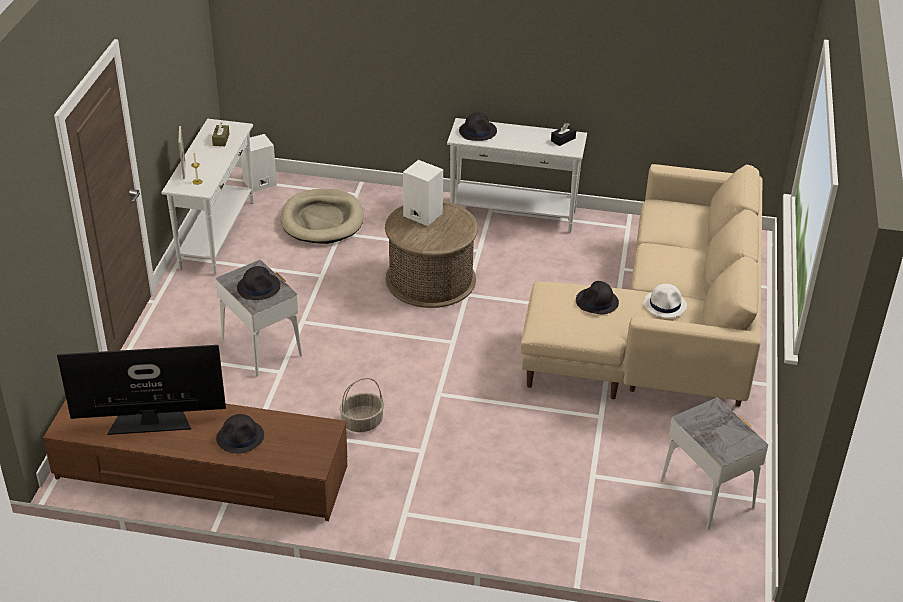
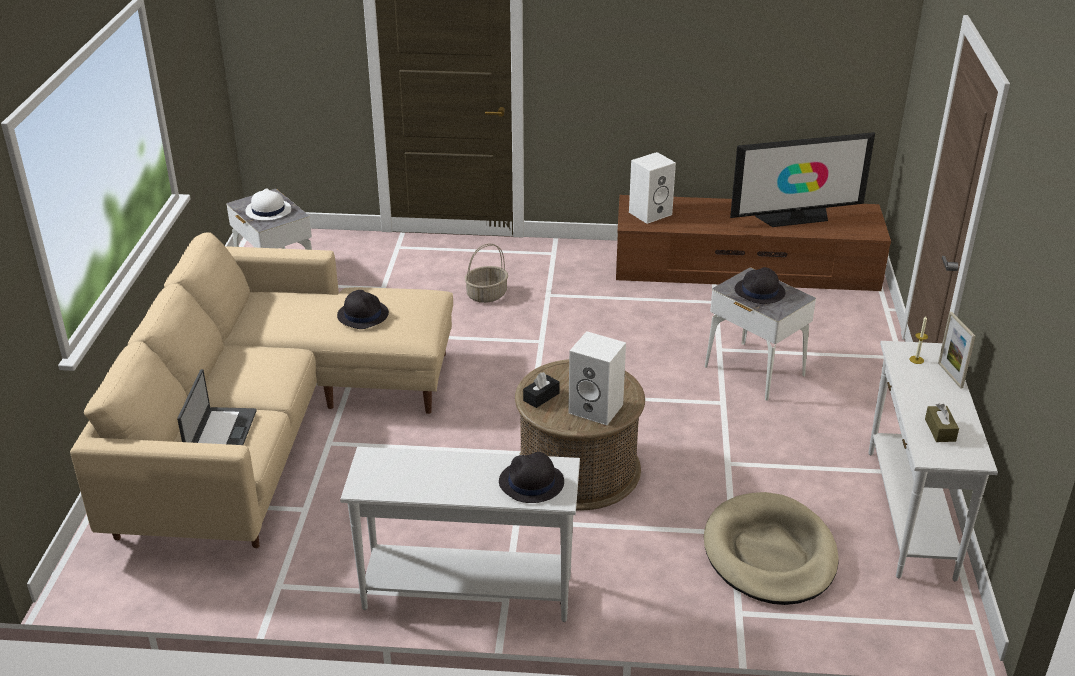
camera: 175 degrees right, 5 degrees down
black hat [216,414,264,453] -> none
white speaker [241,134,277,192] -> white speaker moved to [629,152,676,224]
basket [340,378,384,432] -> basket moved to [465,243,508,303]
black tissue box [551,123,576,146] -> black tissue box moved to [523,372,560,408]
white hat [643,284,687,318] -> white hat moved to [245,189,291,221]
none -> laptop [177,369,257,445]

